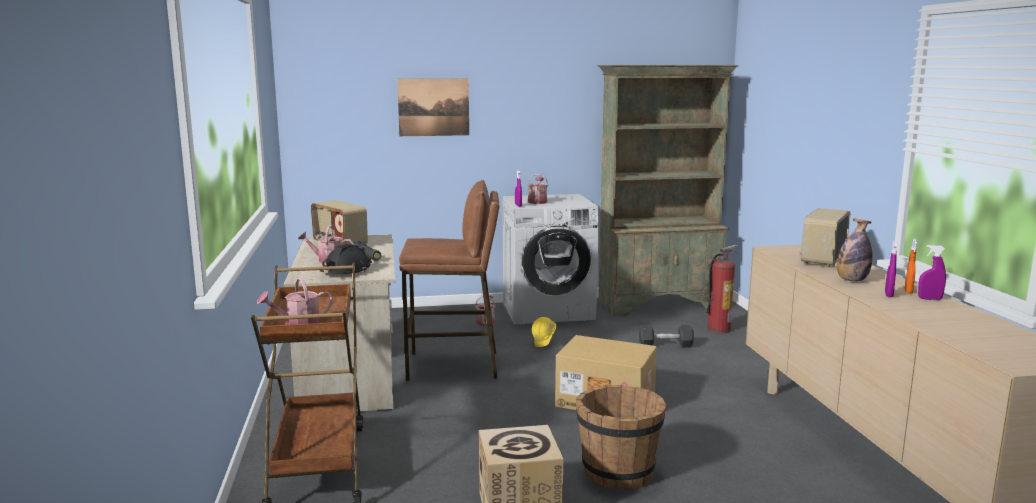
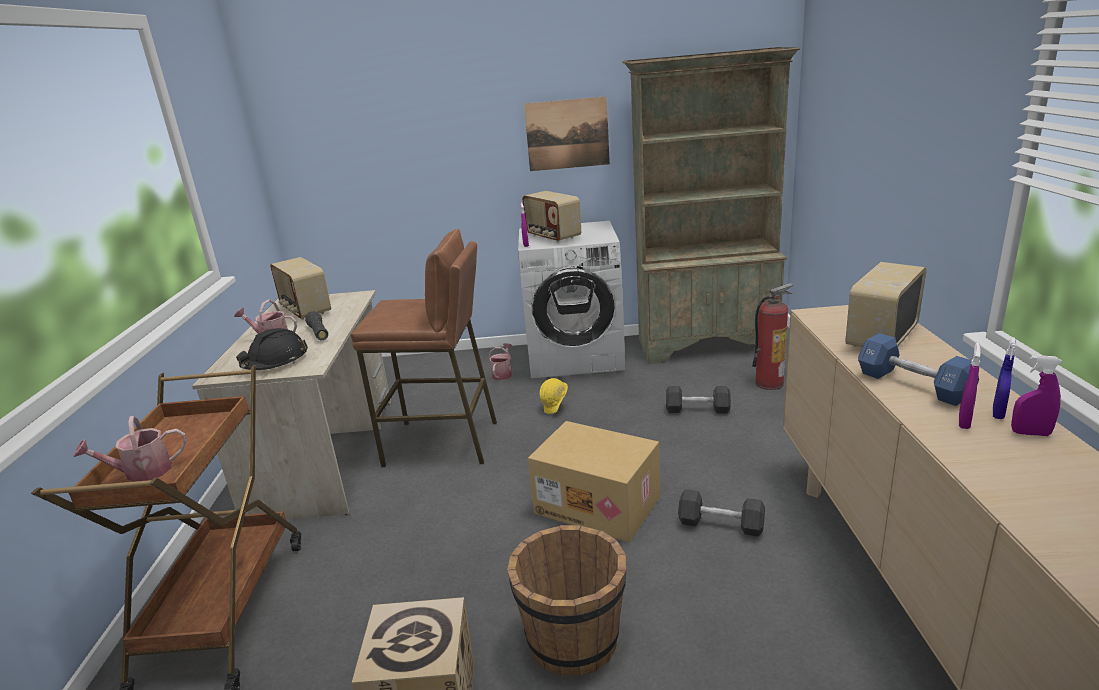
camera: 10 degrees right, 10 degrees up
picture [397,78,469,136] -> picture moved to [524,96,610,171]
watering can [527,174,548,204] -> radio [522,191,581,243]
bottle [837,219,873,282] -> blue dumbbell [858,333,979,406]
orange spray bottle [905,239,917,294] -> blue spray bottle [993,337,1016,419]
none -> black dumbbell [678,489,765,537]

